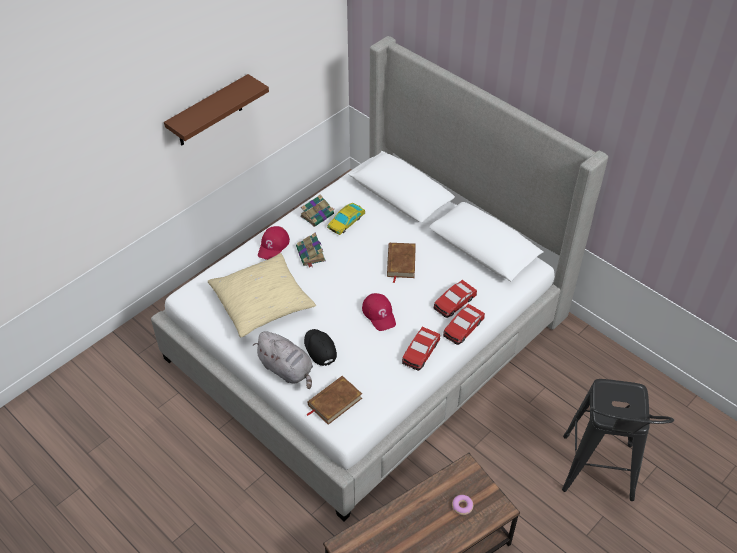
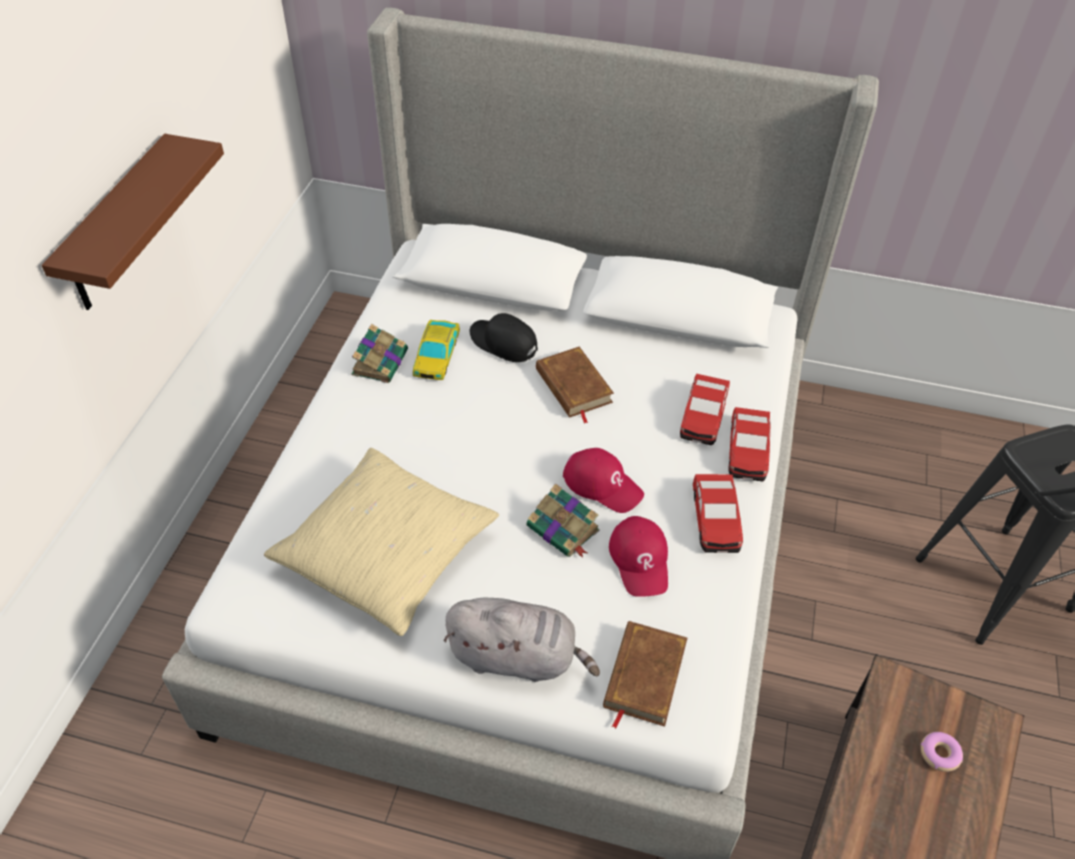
camera: 30 degrees left, 0 degrees up
red cap [258,226,290,260] -> red cap moved to [609,516,668,597]
book [296,233,326,268] -> book moved to [527,483,600,558]
black cap [304,329,337,366] -> black cap moved to [469,313,538,362]

